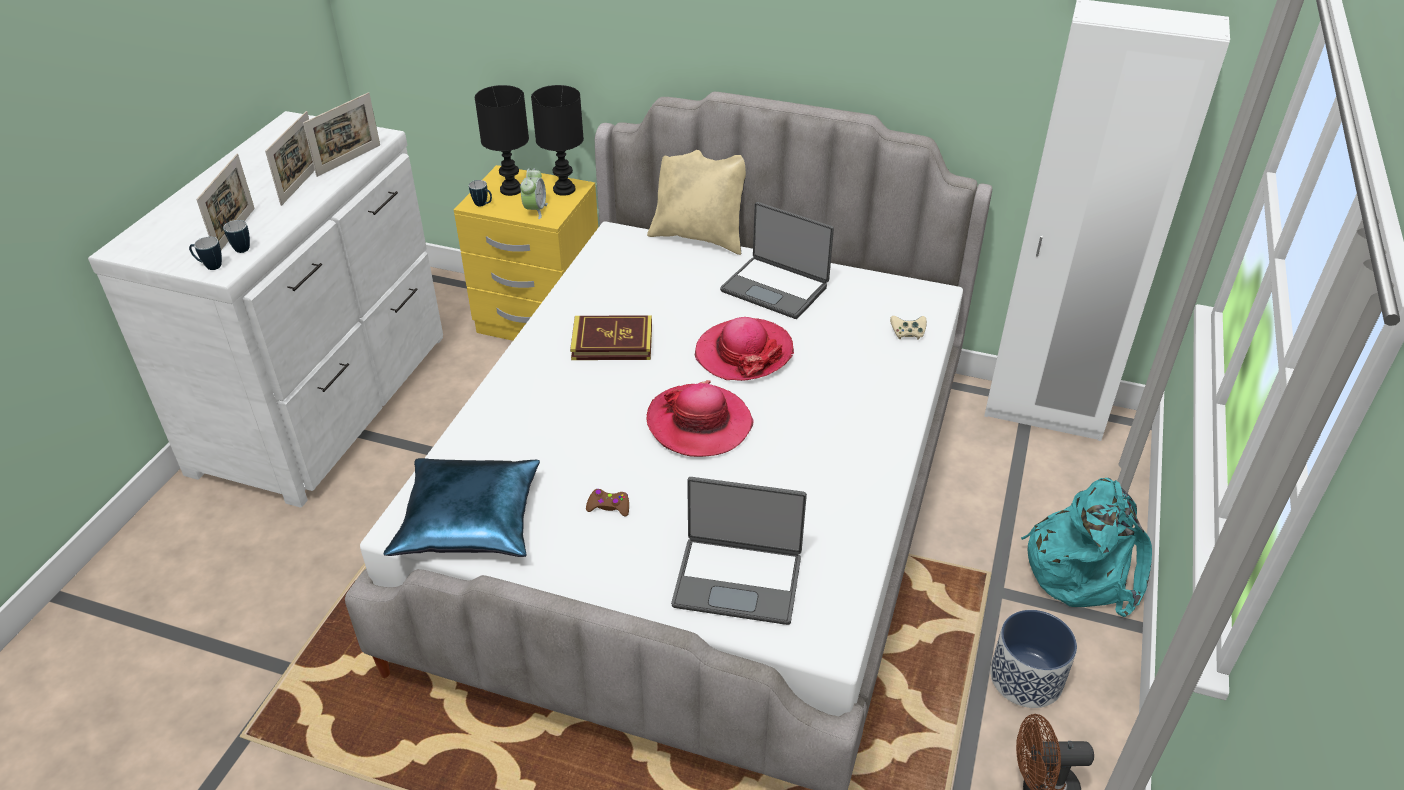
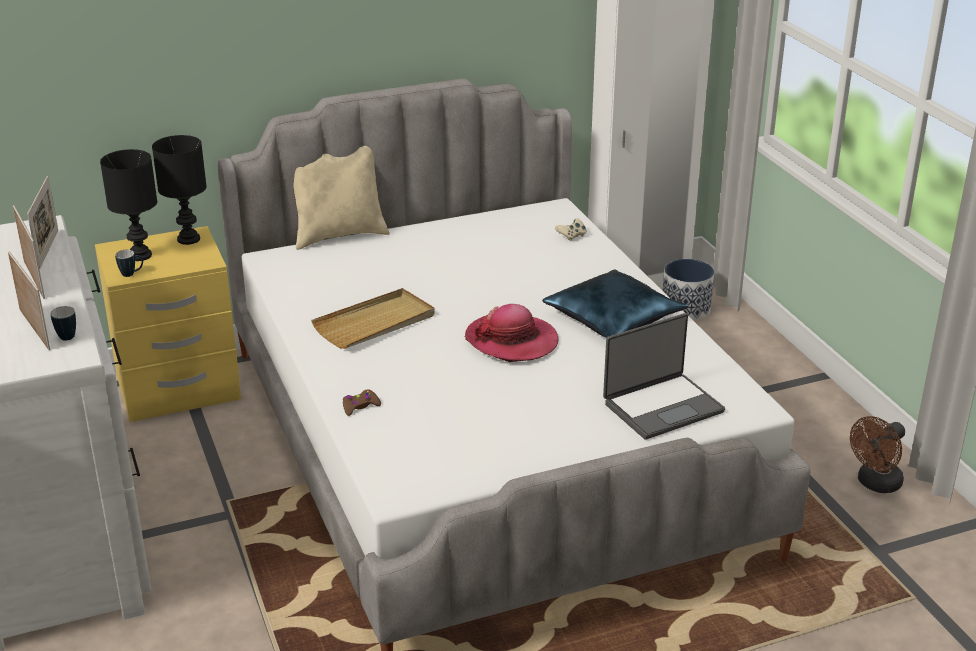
camera: 40 degrees left, 10 degrees down
mug [189,237,222,270] -> none
blue pillow [383,458,540,557] -> blue pillow moved to [542,269,689,338]
alarm clock [520,168,548,219] -> none
book [570,315,652,360] -> beige tray [311,288,435,349]
brown game controller [586,489,629,516] -> brown game controller moved to [343,389,381,416]
hat [695,317,794,381] -> none
laptop [720,202,834,319] -> none
planter [990,610,1077,708] -> planter moved to [663,259,714,320]
turquoise backpack [1021,478,1152,617] -> none

